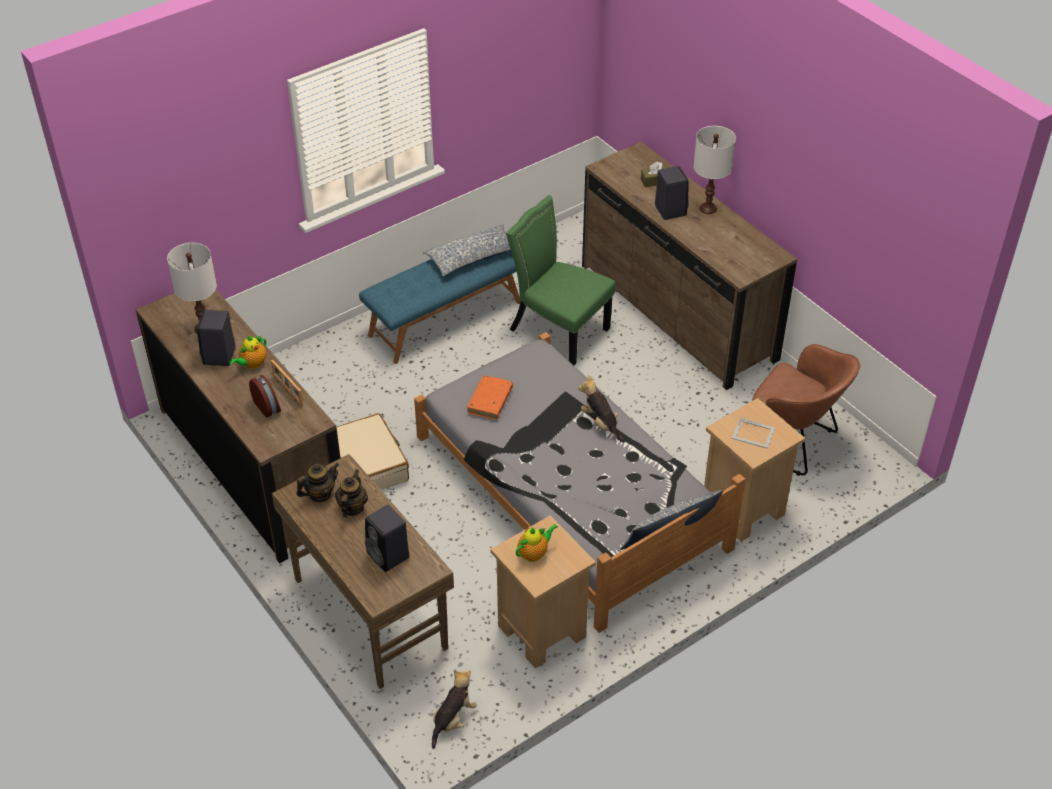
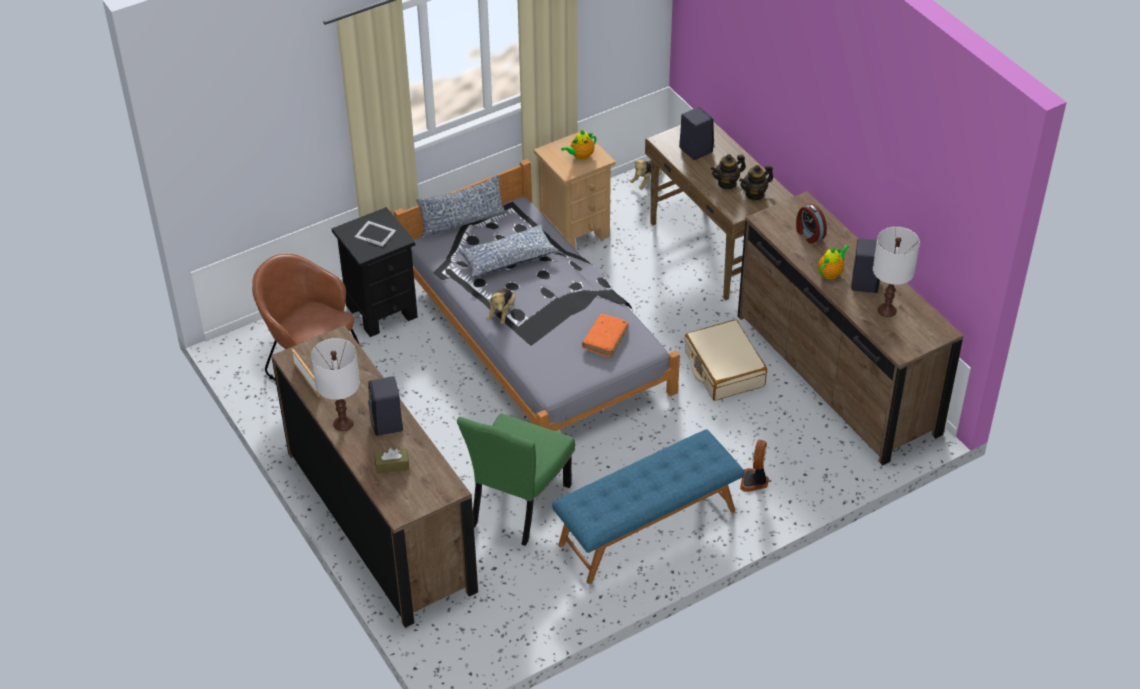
camera: 175 degrees left, 0 degrees up
picture frame [271,360,304,407] -> picture frame moved to [291,349,320,397]
teapot [335,469,368,517] -> teapot turned 45 degrees clockwise [711,154,746,189]
pillow [423,224,511,276] -> pillow moved to [458,225,559,278]
green chair [506,195,616,365] -> green chair turned 75 degrees clockwise [457,414,575,546]
plush toy [578,375,625,443] -> plush toy turned 45 degrees clockwise [486,288,515,324]
beige nightstand [704,398,805,542] -> black nightstand [332,207,418,337]
none -> fan [740,440,769,492]

